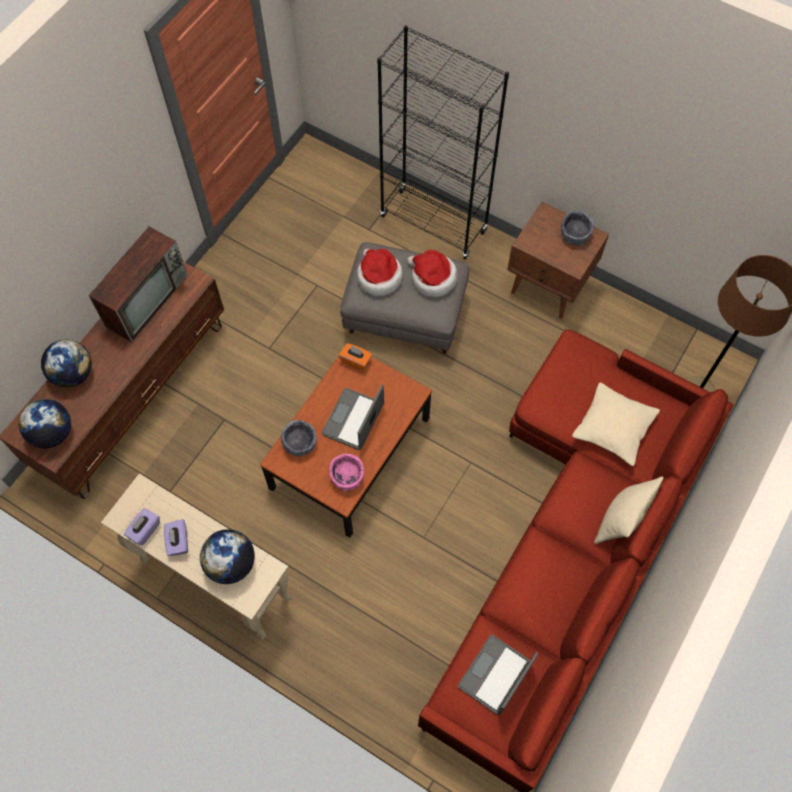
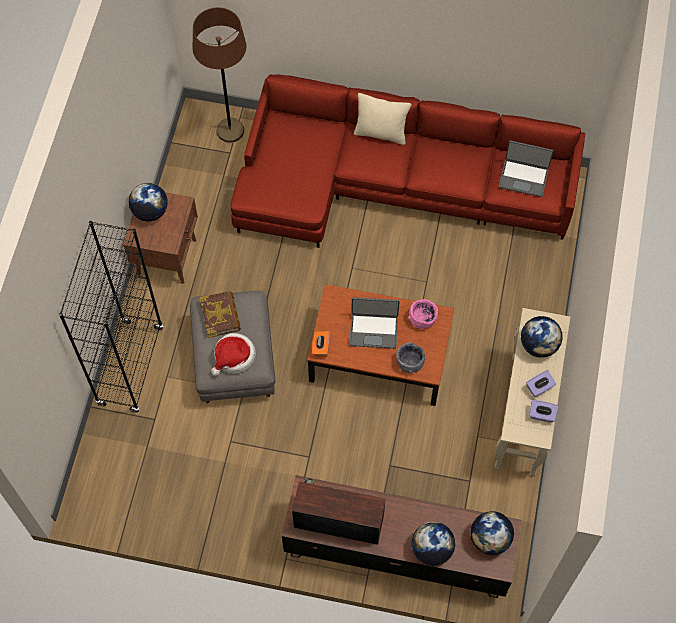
camera: 110 degrees left, 0 degrees up
hat [407,250,457,297] -> book [200,291,241,338]
grey bowl [561,211,594,246] -> globe [129,183,168,222]
beige pillow [572,383,660,466] -> none

